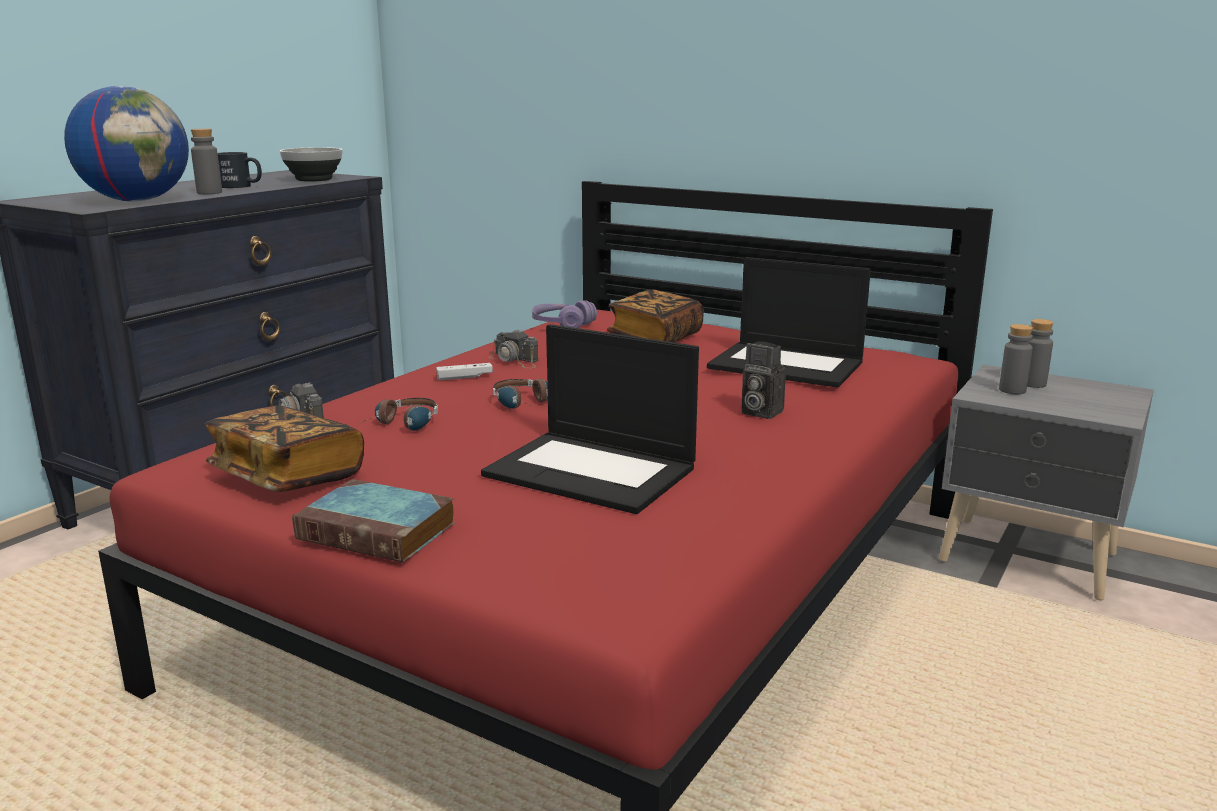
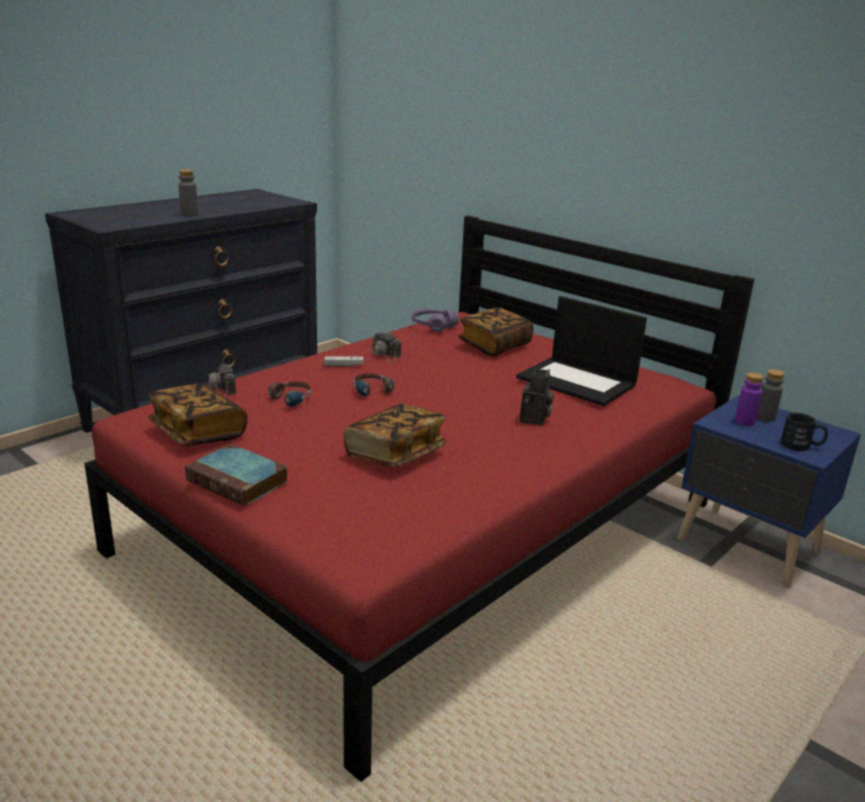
camera: 10 degrees right, 5 degrees up
globe [64,86,189,202] -> none
black mug [218,152,262,188] -> black mug moved to [781,412,828,451]
bowl [280,147,343,182] -> none
laptop [481,324,699,514] -> book [344,404,446,467]
camera [742,342,786,419] -> camera turned 120 degrees counterclockwise [520,369,554,425]
grey nightstand [939,365,1154,600] -> blue nightstand [678,395,861,588]
grey bottle [999,324,1033,394] -> purple bottle [735,373,764,426]

